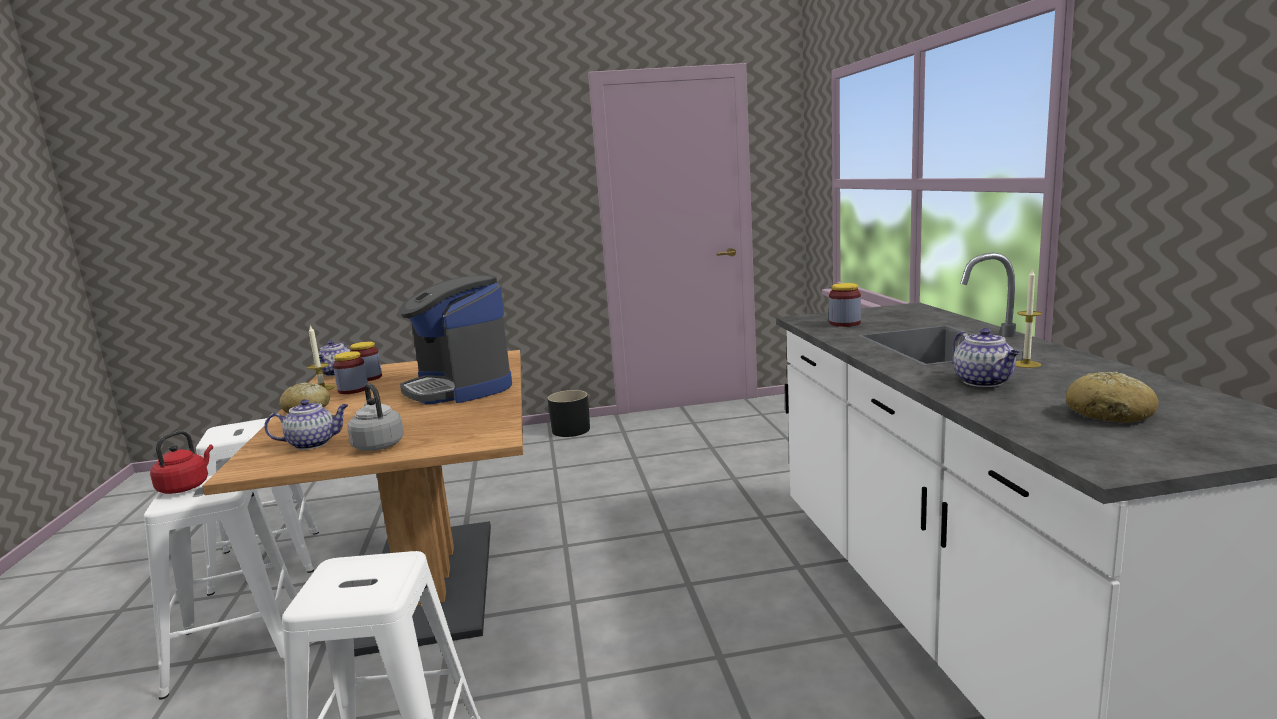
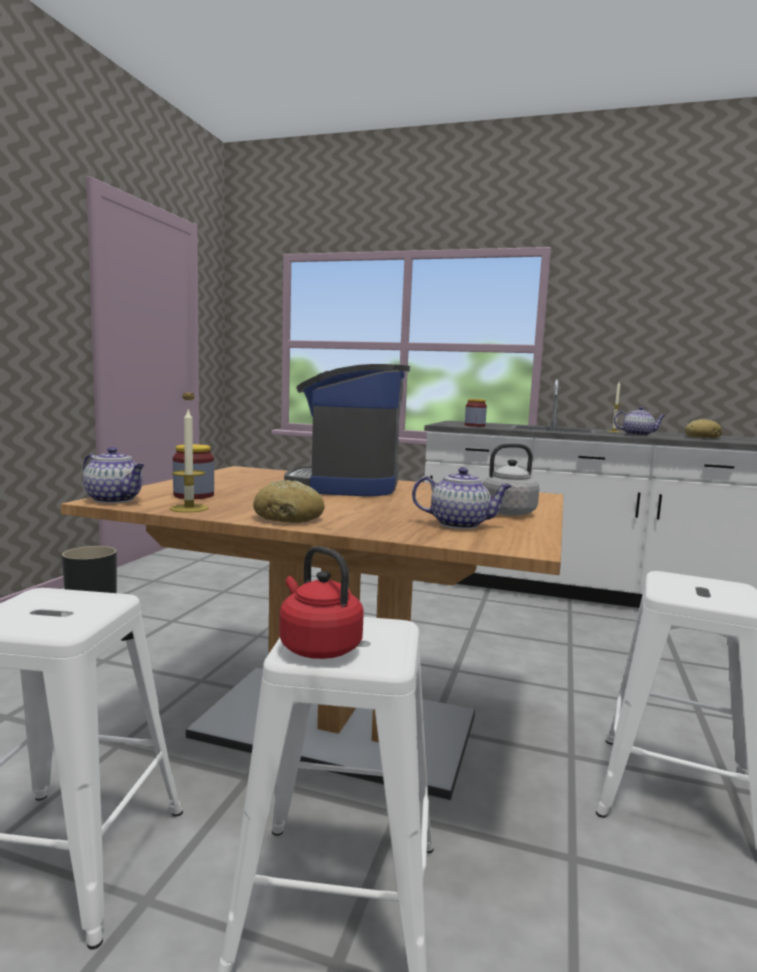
camera: 65 degrees left, 5 degrees down
teapot [264,399,348,450] -> teapot turned 90 degrees clockwise [412,467,512,529]
jar [333,351,368,394] -> none
coffee machine [399,275,512,404] -> coffee machine turned 105 degrees clockwise [284,364,410,496]

